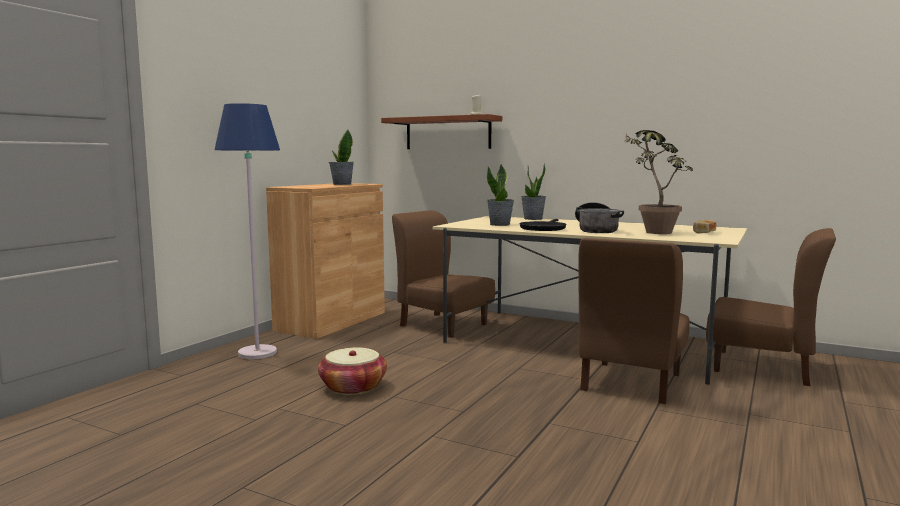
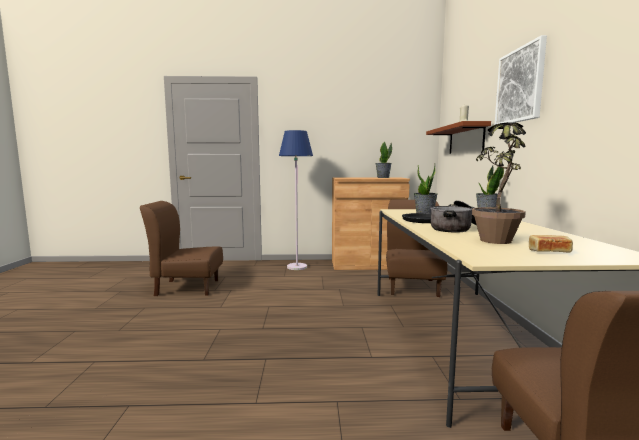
camera: 60 degrees right, 0 degrees up
basket [318,347,387,395] -> none
brown chair [578,238,690,404] -> brown chair moved to [140,201,223,296]
none -> picture [495,35,547,125]

